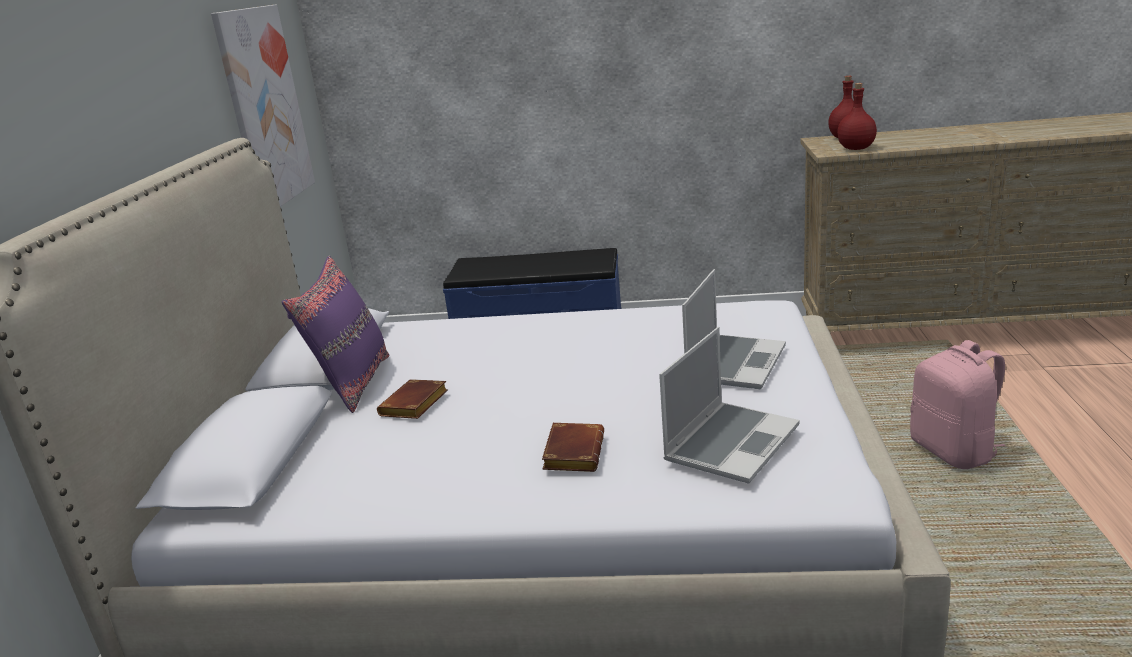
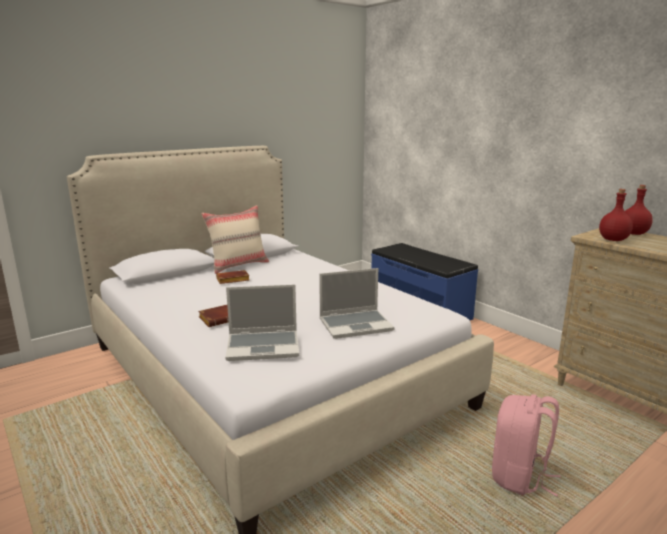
camera: 45 degrees right, 5 degrees down
picture [211,5,315,207] -> none
purple pillow [282,256,389,413] -> beige pillow [201,205,269,274]

